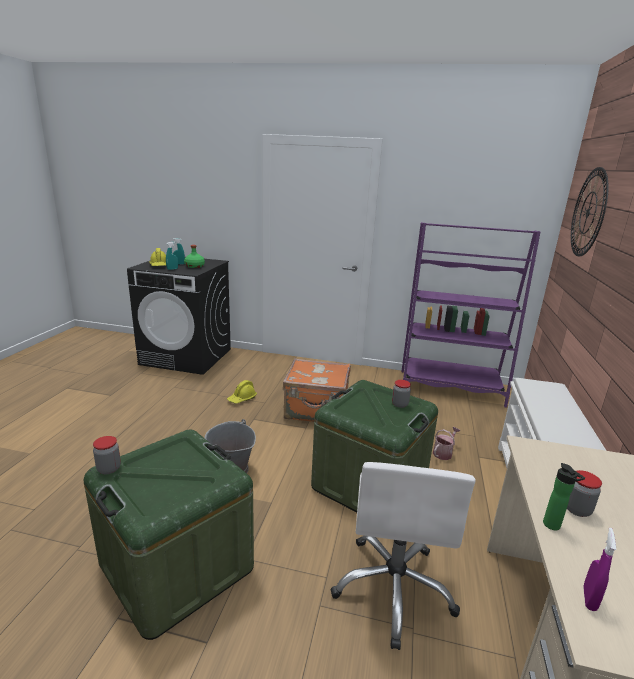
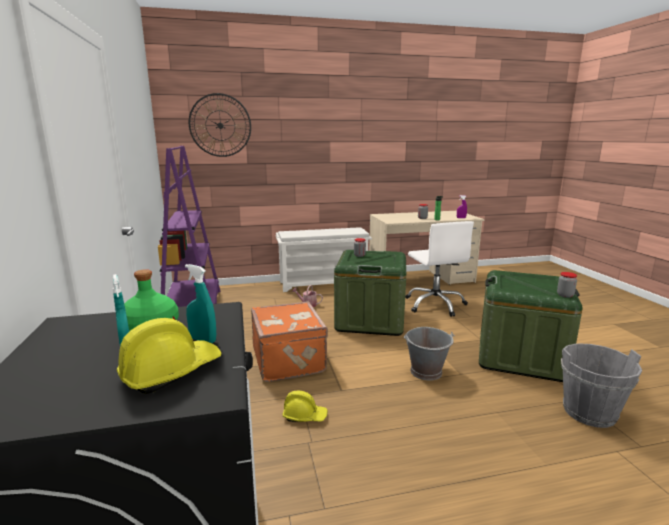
camera: 115 degrees left, 5 degrees down
white office chair [330,462,476,650] -> white office chair turned 90 degrees clockwise [405,221,474,317]
none -> grey bucket [561,344,642,428]

